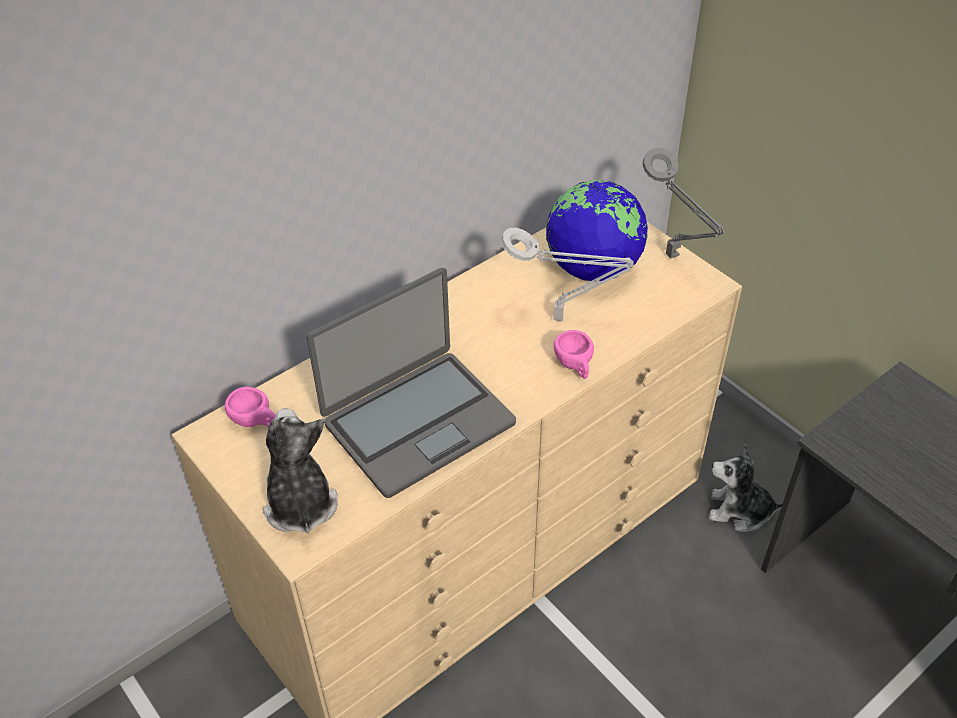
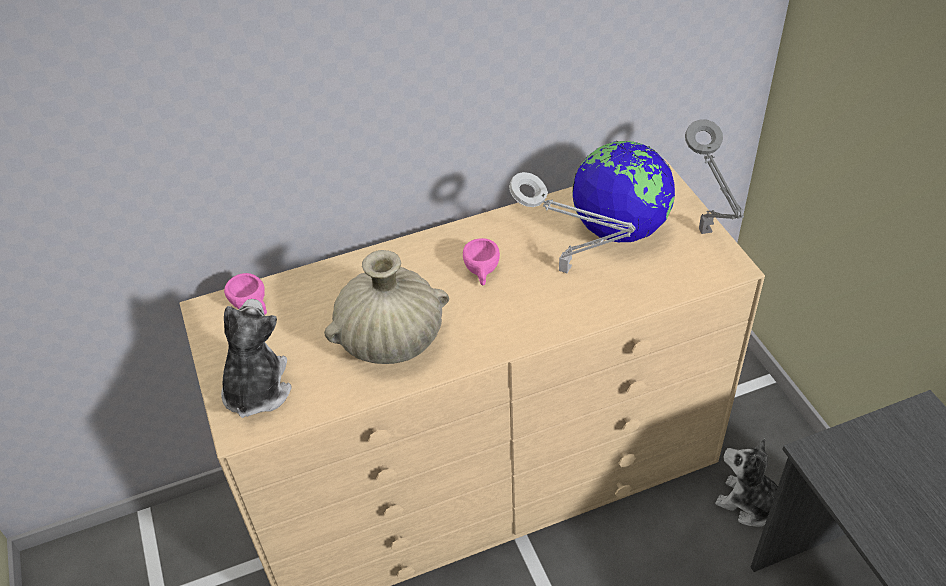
camera: 20 degrees right, 0 degrees up
laptop [307,268,516,498] -> beige vase [324,250,449,364]
pink cup [554,330,594,379] -> pink cup moved to [463,238,500,286]

